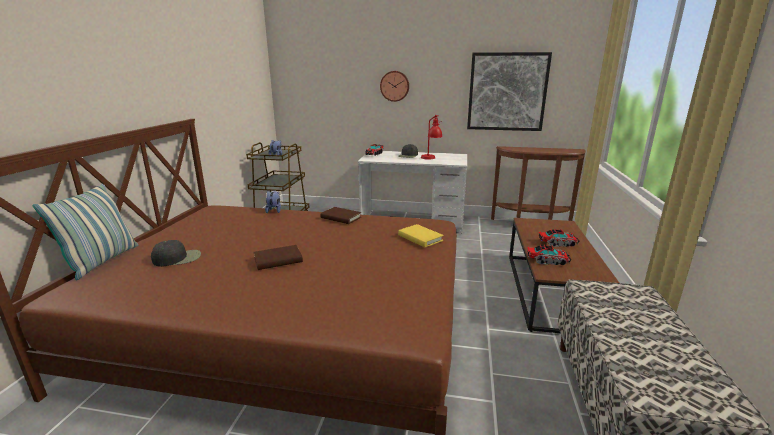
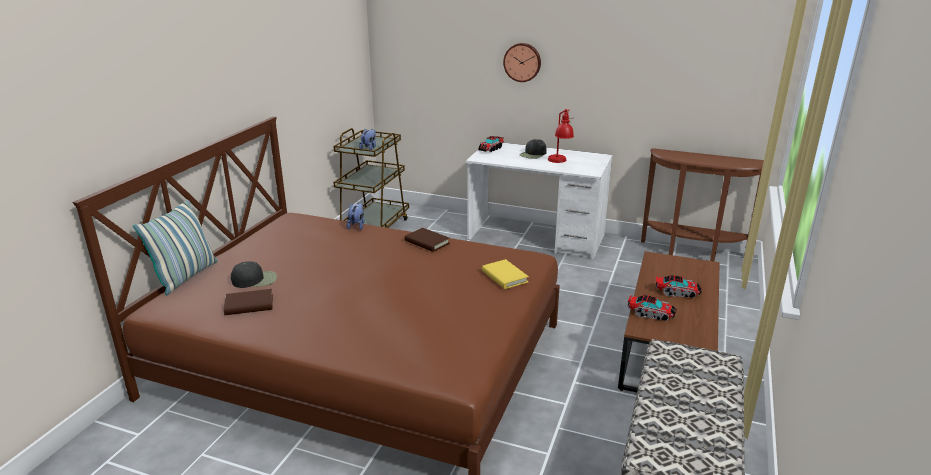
camera: 10 degrees right, 5 degrees up
brown book [253,245,303,270] -> brown book moved to [224,289,273,315]
picture [467,52,552,131] -> none

